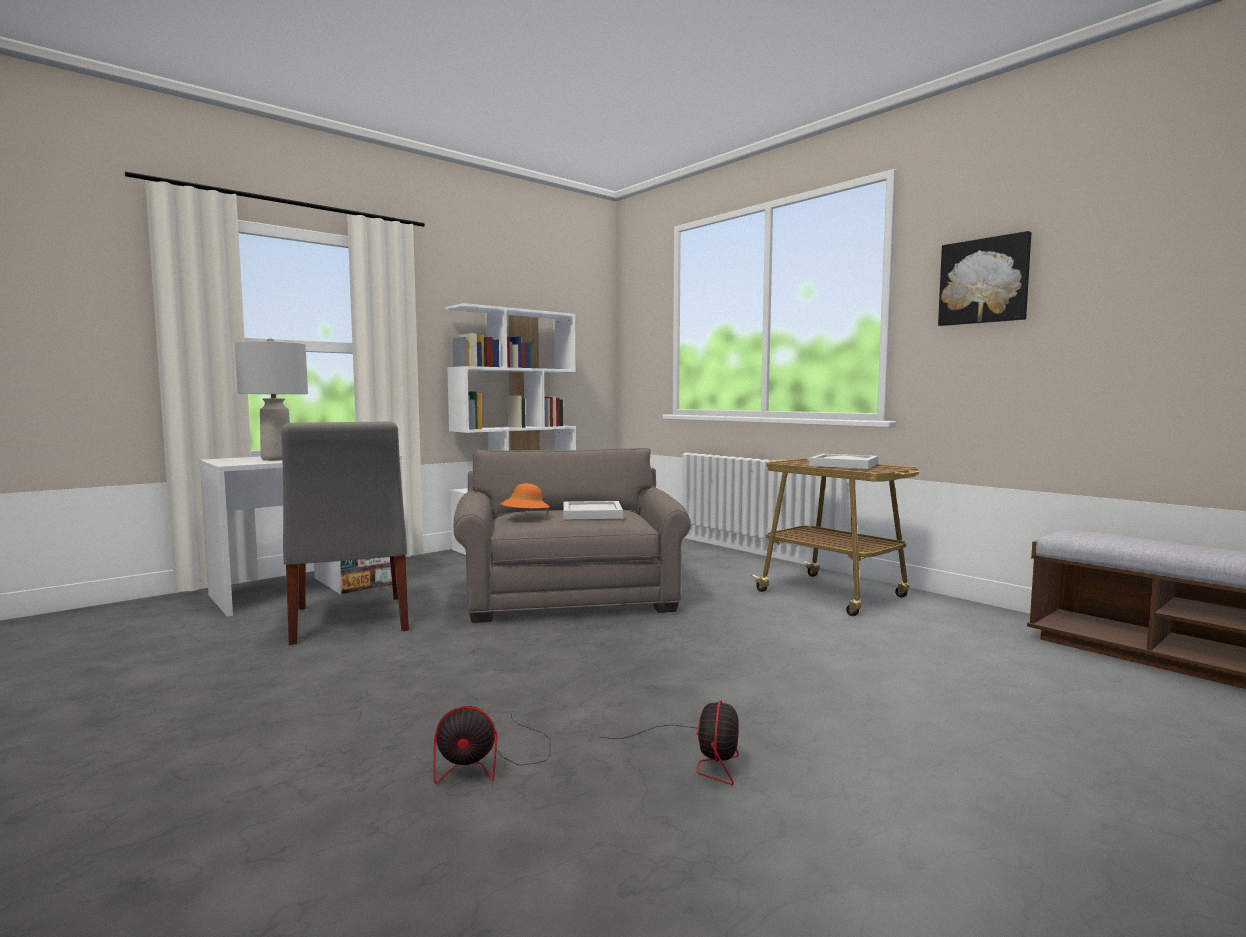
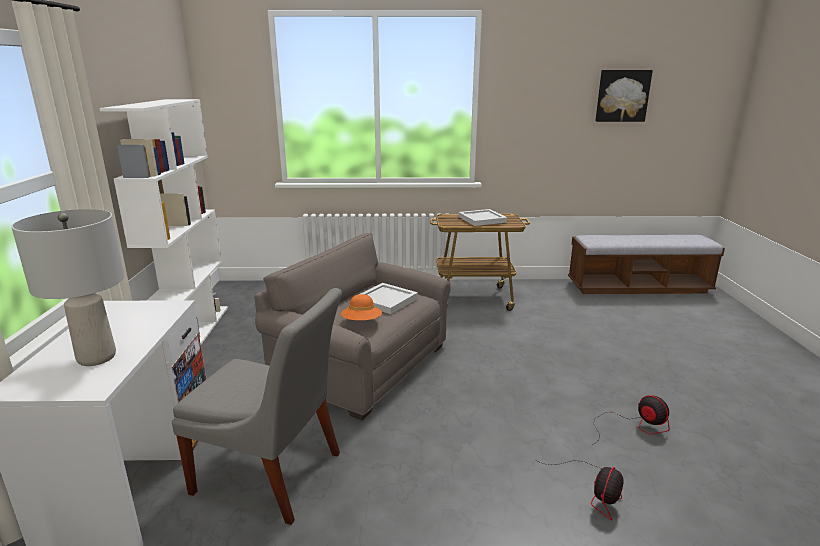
camera: 50 degrees left, 15 degrees up
picture [938,231,1031,326] -> picture moved to [595,70,653,122]

